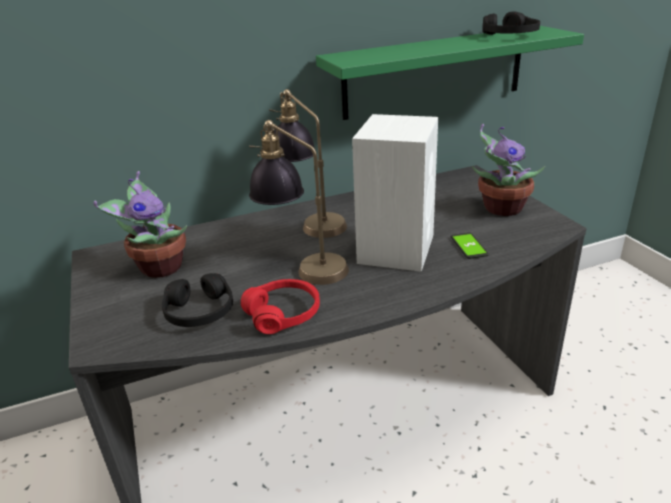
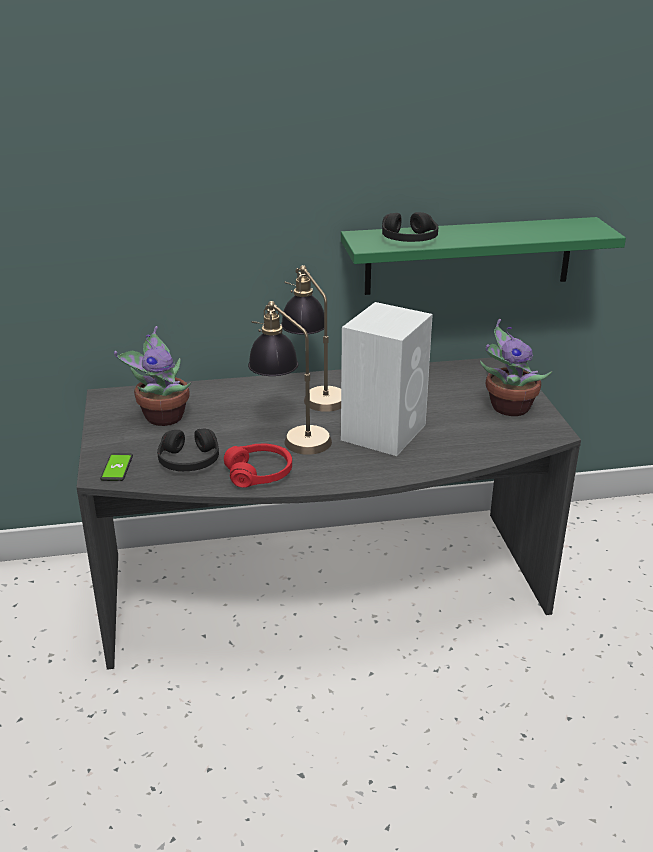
camera: 10 degrees right, 0 degrees up
phone [451,233,489,259] -> phone moved to [100,453,133,481]
black headphones [482,11,540,35] -> black headphones moved to [382,212,438,242]

